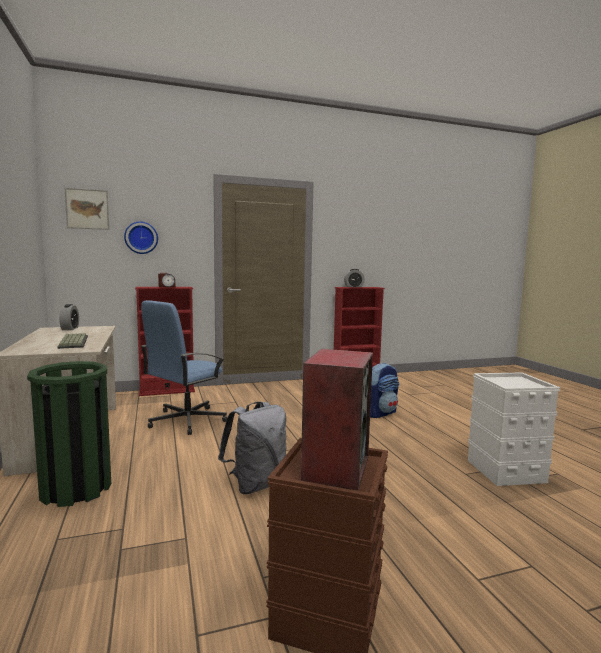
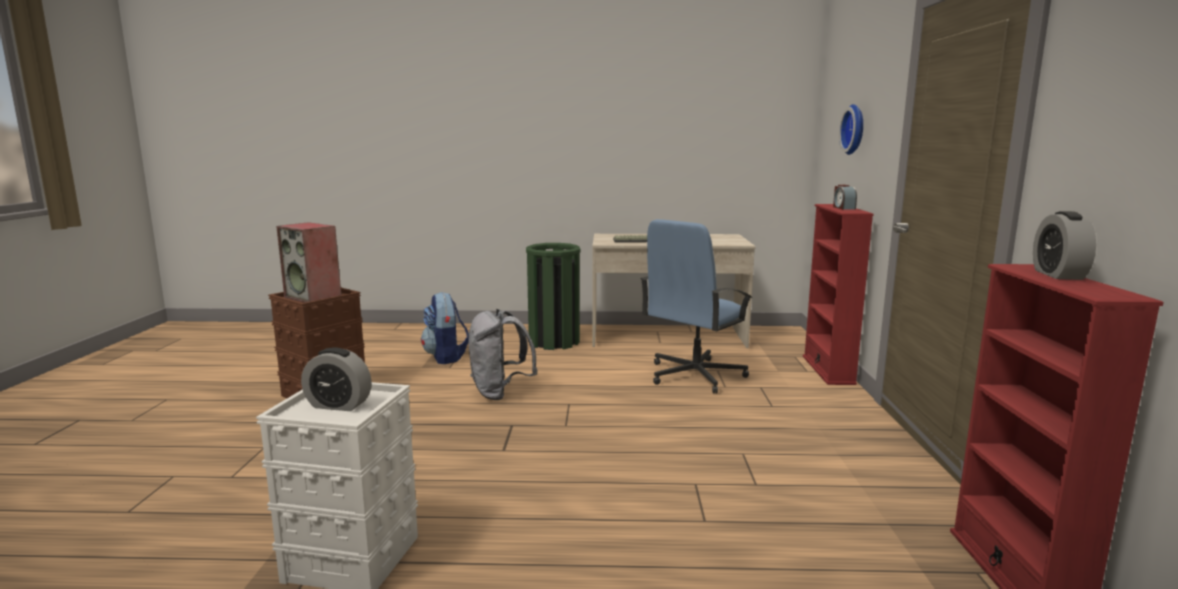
camera: 110 degrees right, 5 degrees up
alarm clock [59,304,79,330] -> alarm clock moved to [301,347,372,411]
picture [65,188,109,230] -> none
blue office chair [141,300,227,435] -> blue office chair turned 105 degrees counterclockwise [641,219,753,394]
backpack [370,363,399,418] -> backpack moved to [421,292,469,364]

